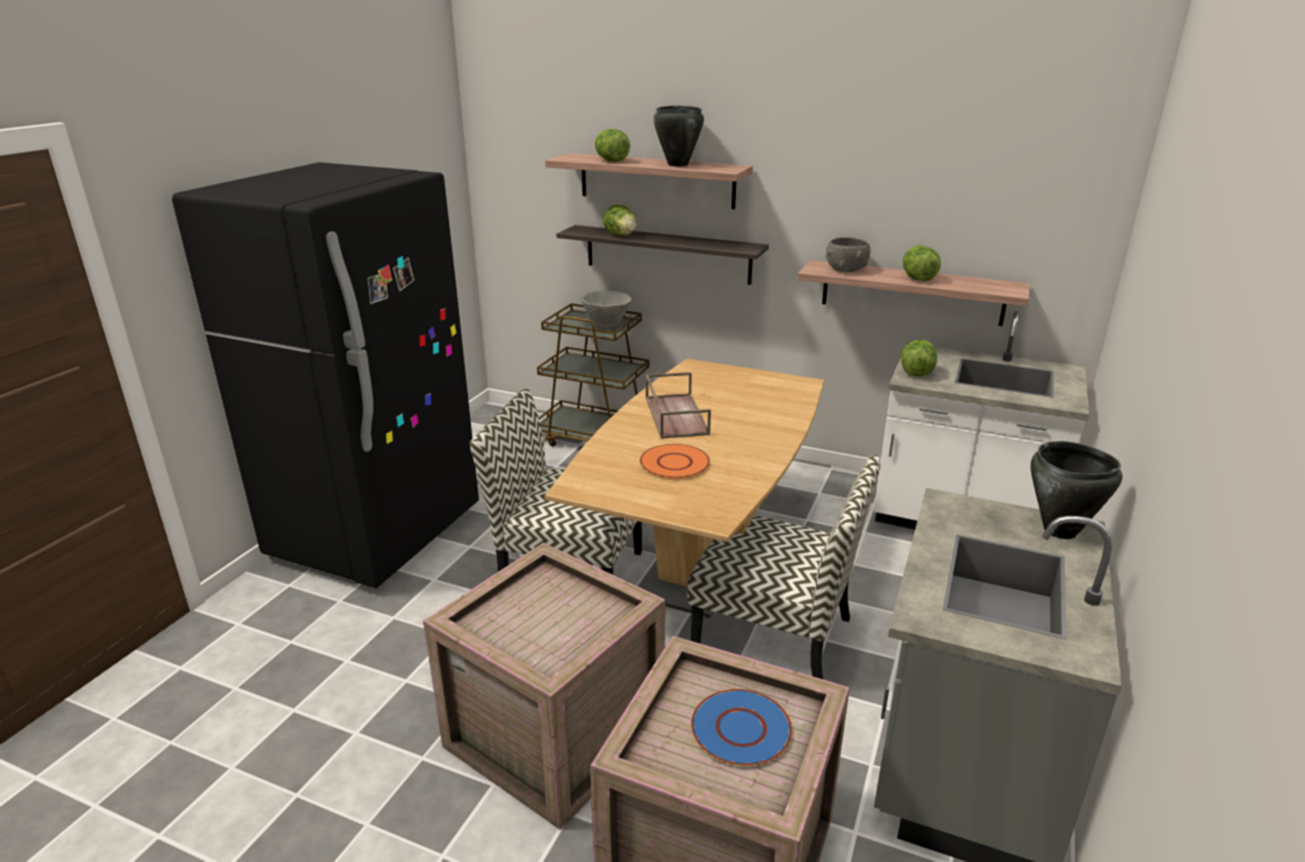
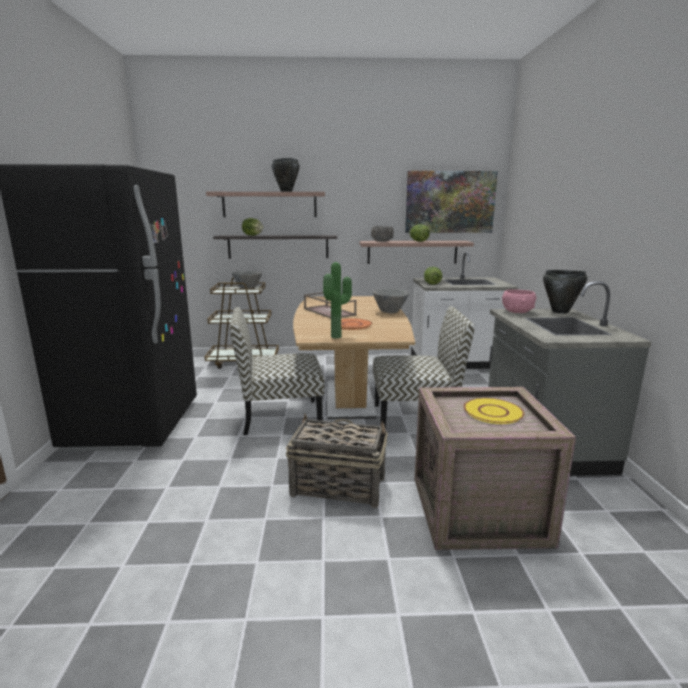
camera: 25 degrees left, 10 degrees down
crate [423,543,666,830] -> basket [286,413,388,508]
lettuce [595,129,630,162] -> none
blue plate [691,689,792,766] -> yellow plate [464,398,524,424]
none -> potted plant [323,262,352,339]
none -> grey bowl [373,288,409,313]
none -> picture [405,171,498,233]
none -> pink bowl [502,289,537,313]

